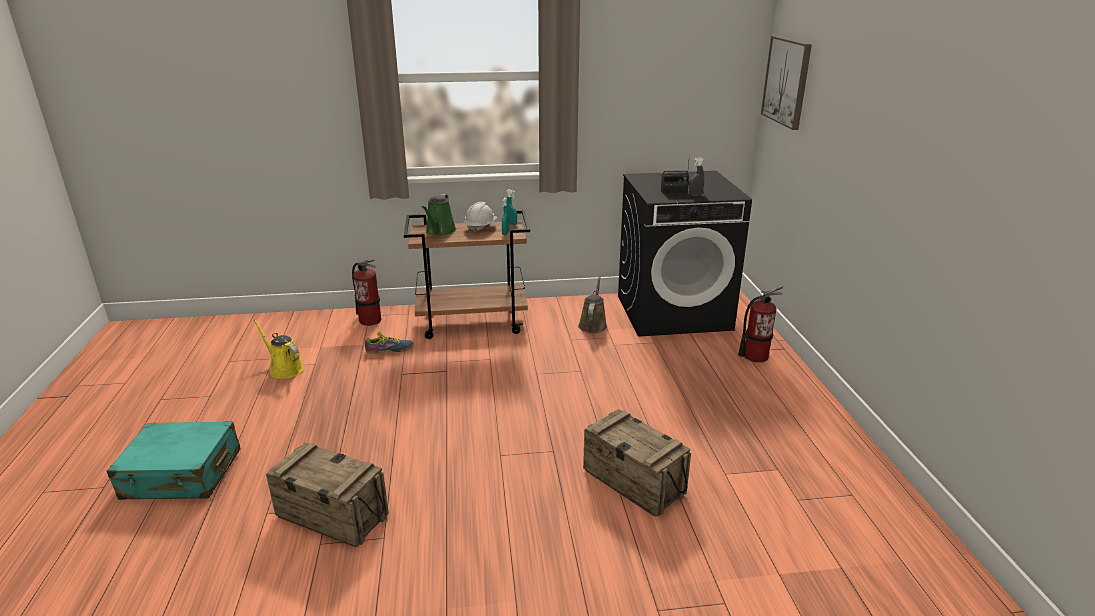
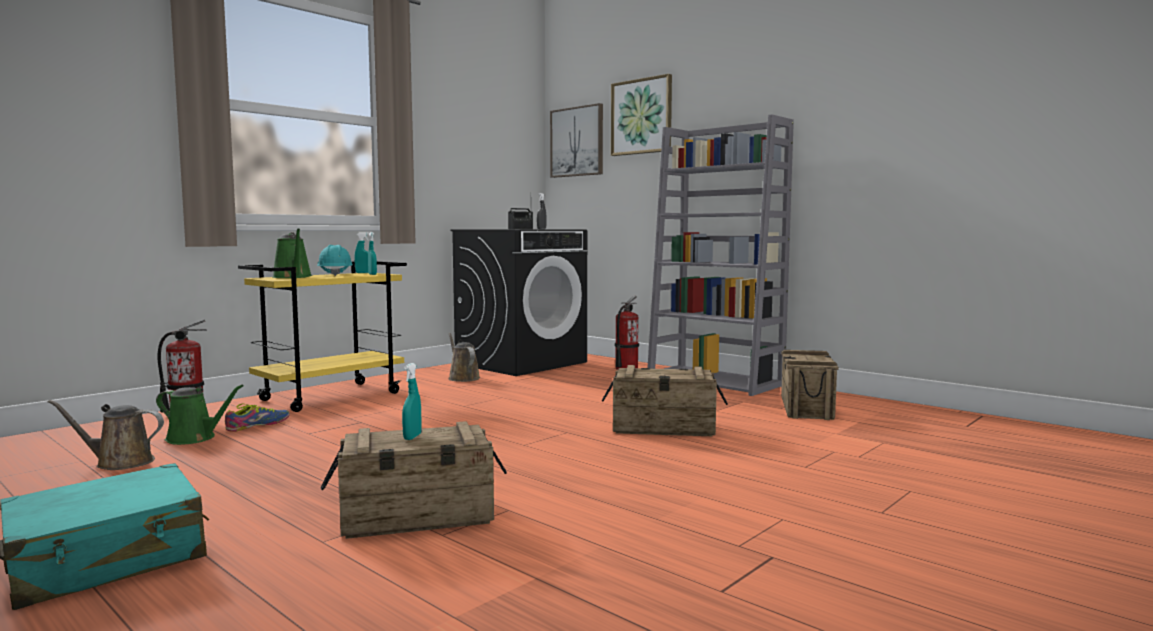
camera: 40 degrees left, 20 degrees down
yellow watering can [254,320,303,379] -> brown watering can [48,400,164,470]
brown cart [404,210,530,339] -> yellow cart [238,261,407,412]
white hard hat [464,202,497,233] -> turquoise hard hat [317,245,353,276]
none -> green watering can [156,385,244,445]
none -> turquoise spray bottle [402,363,422,440]
none -> picture [611,74,672,156]
none -> grey bookcase [648,114,794,396]
none -> crate [781,350,839,420]

